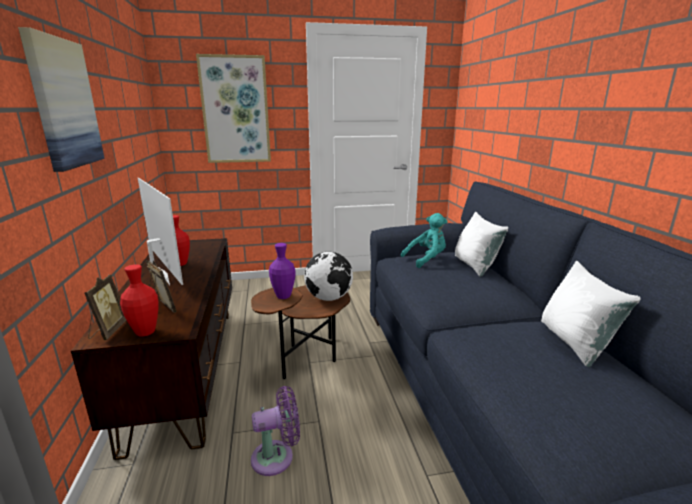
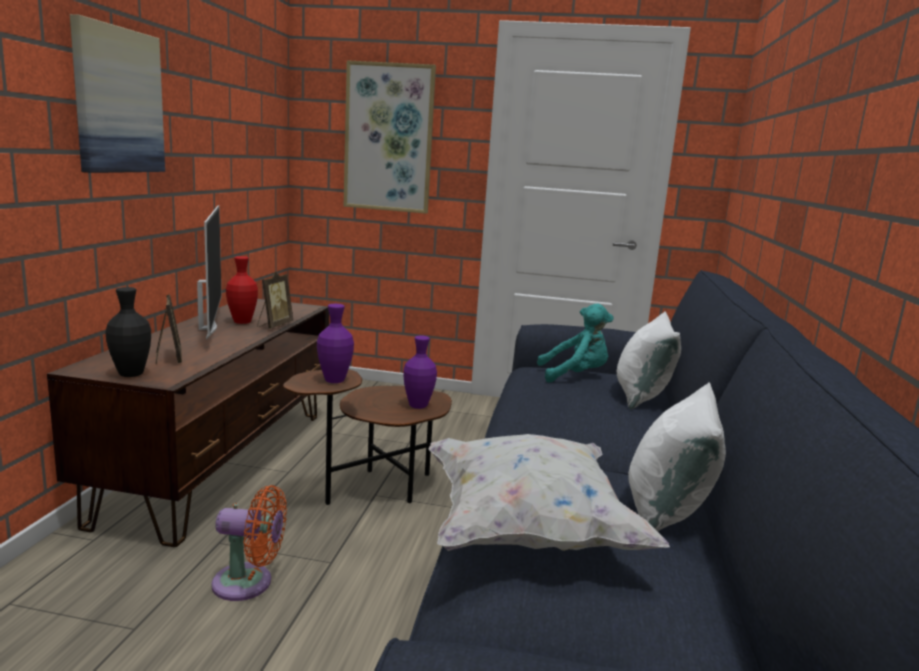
camera: 20 degrees right, 5 degrees down
picture frame [84,275,126,340] -> picture frame moved to [257,271,293,329]
red vase [120,264,158,337] -> black vase [105,287,151,377]
purple fan [251,386,300,476] -> orange fan [211,485,287,601]
globe [304,252,353,301] -> purple vase [403,336,437,409]
none -> white pillow [428,434,670,551]

